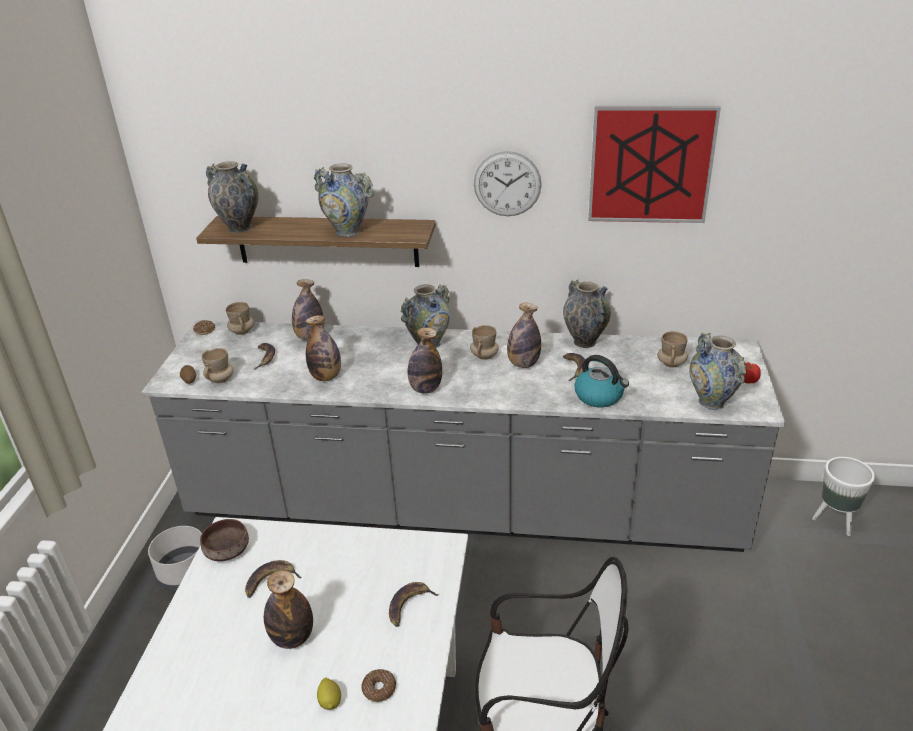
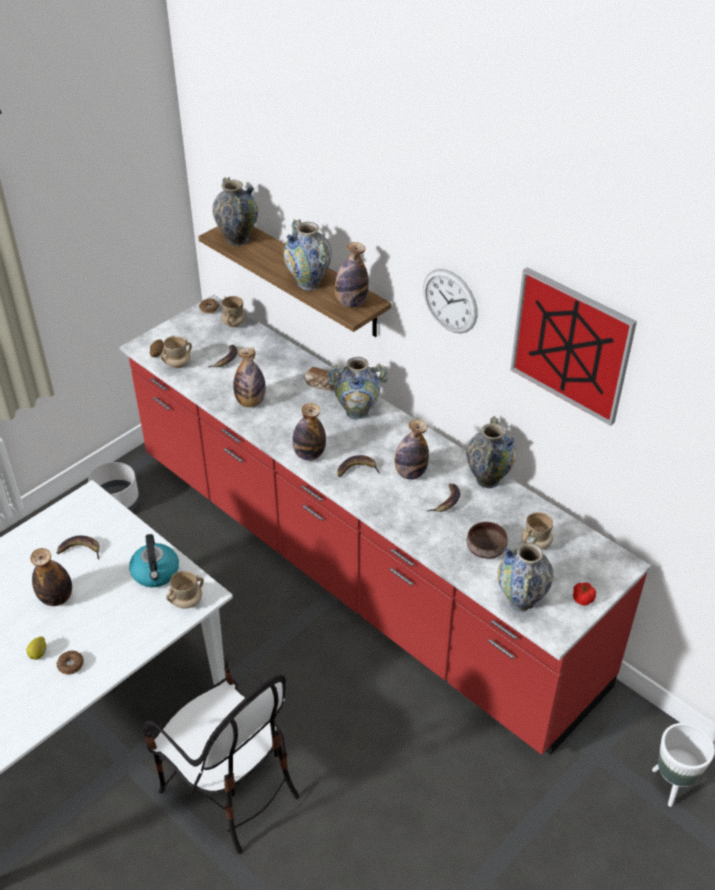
camera: 35 degrees right, 10 degrees up
grey counter [141,320,785,552] -> red counter [119,295,651,755]
brown bowl [200,519,249,561] -> brown bowl moved to [467,522,508,559]
bottle [292,279,324,340] -> bottle moved to [334,242,369,308]
banana [389,582,439,627] -> banana moved to [337,455,380,477]
beige mug [470,325,499,360] -> beige mug moved to [166,571,204,609]
kettle [574,355,629,407] -> kettle moved to [129,534,179,587]
none -> bread [305,367,337,390]

